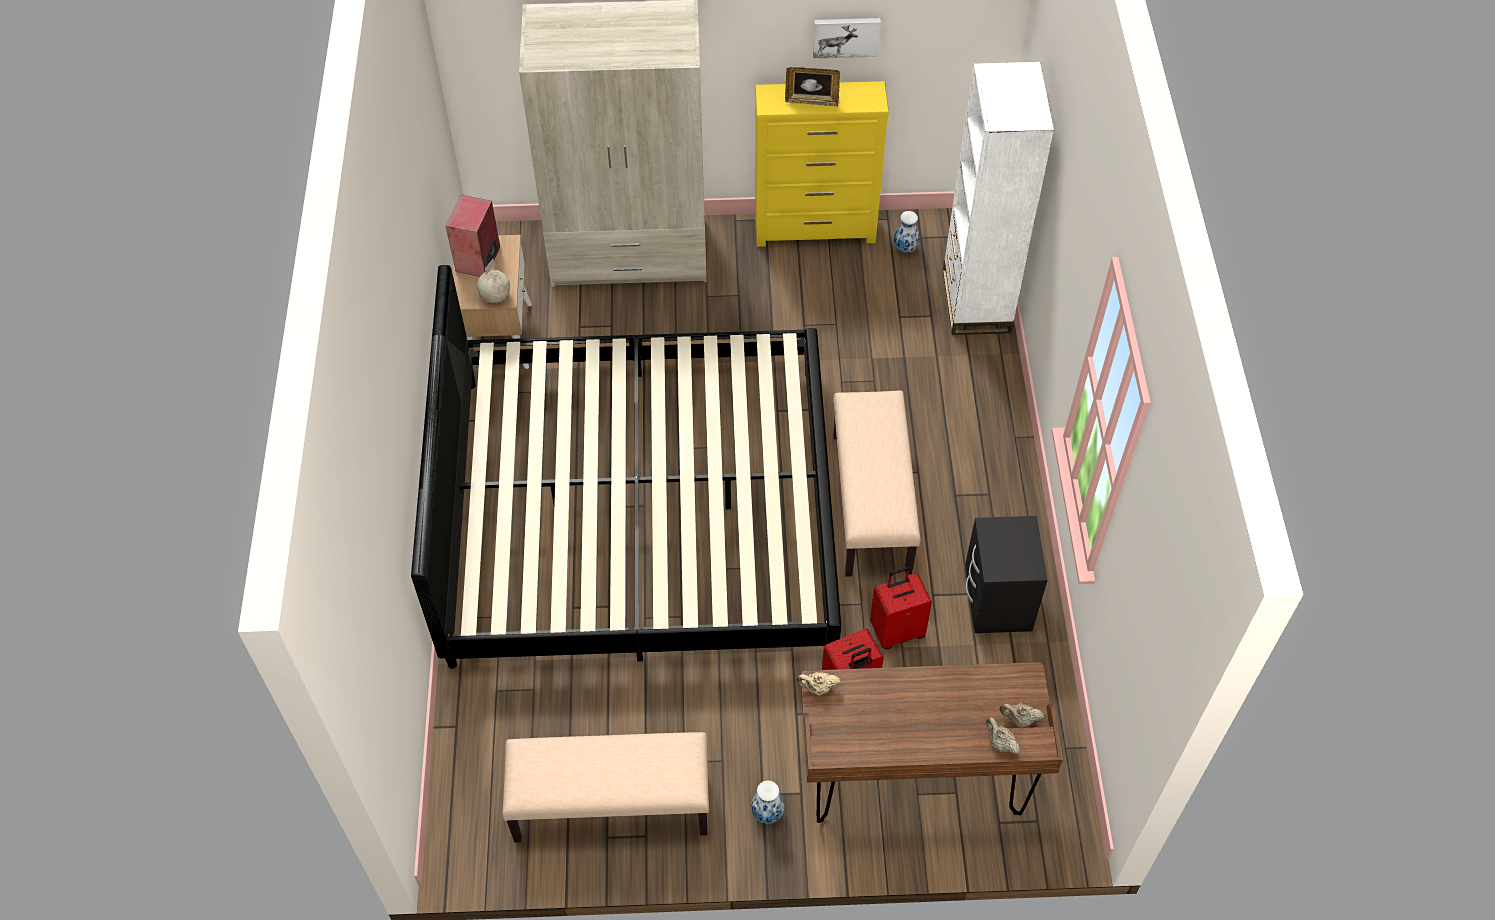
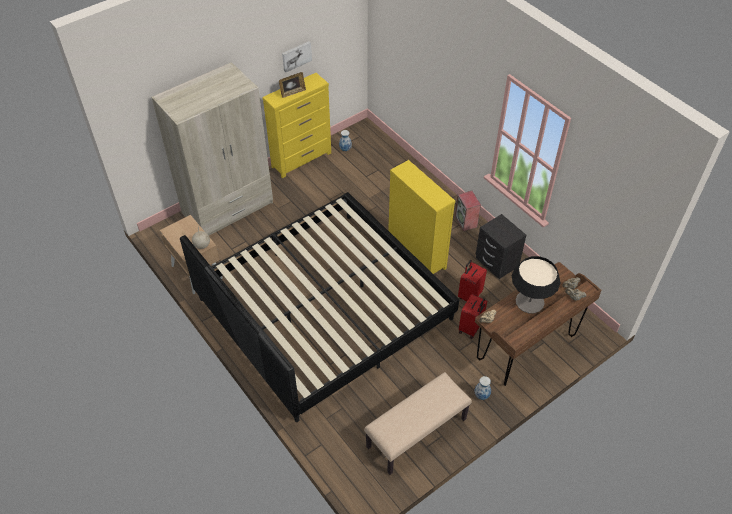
camera: 35 degrees left, 5 degrees down
speaker [446,195,500,277] -> speaker moved to [455,191,481,231]
beige bench [833,390,920,577] -> yellow dresser [388,160,455,274]
white bookcase [943,62,1054,335] -> none
none -> table lamp [512,256,560,313]

